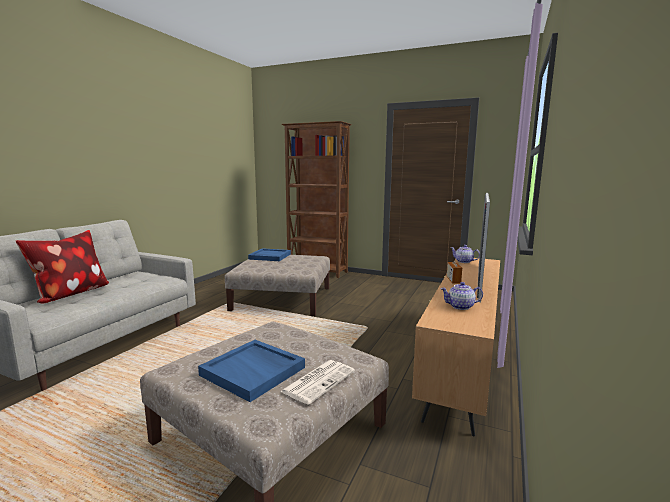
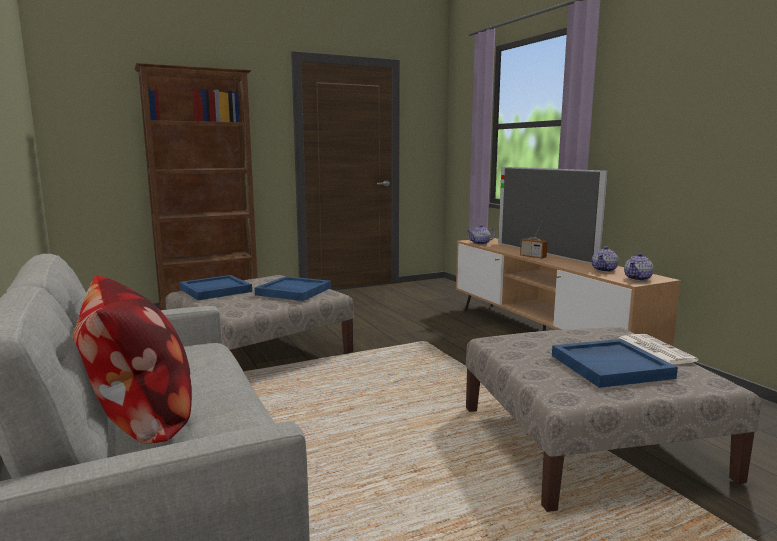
camera: 50 degrees left, 0 degrees up
none -> blue tray [255,276,331,301]
none -> teapot [624,253,654,281]

